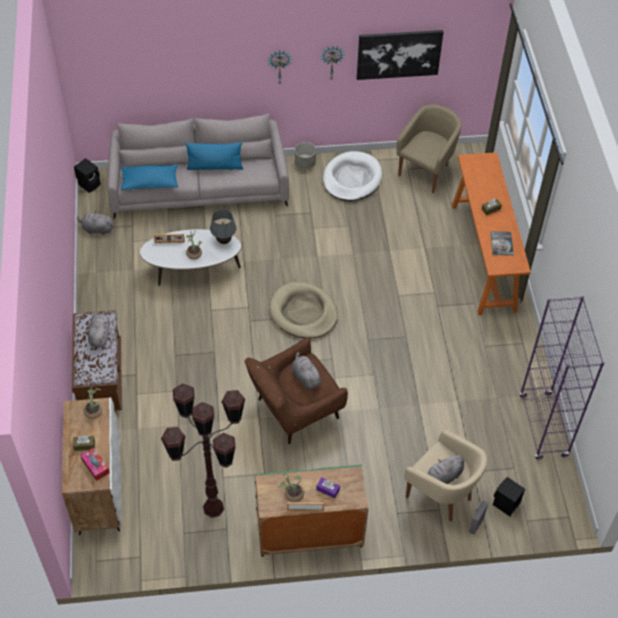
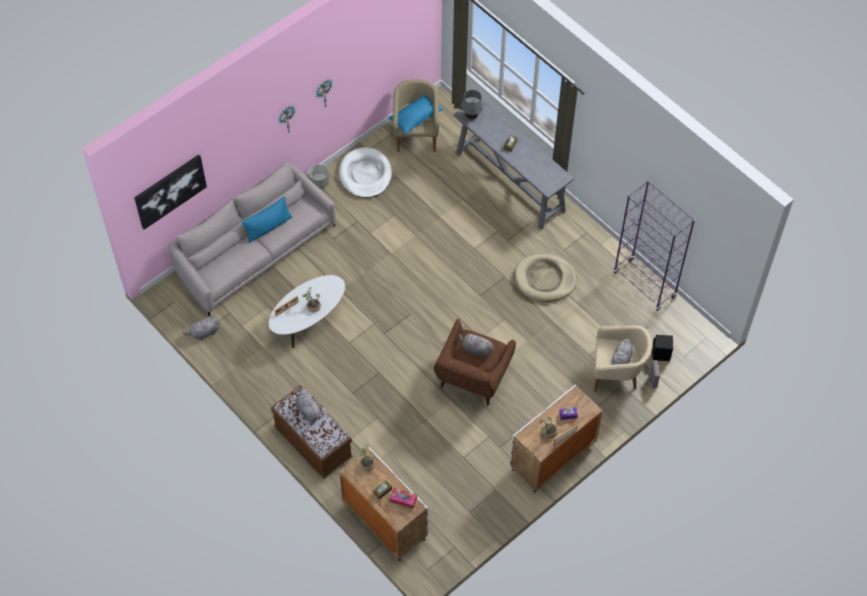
camera: 35 degrees left, 5 degrees up
black speaker [74,158,101,193] -> none
blue pillow [121,164,178,190] -> blue pillow moved to [388,95,443,134]
brown floor lamp [161,383,246,518] -> none
grey table lamp [210,209,236,244] -> grey table lamp moved to [461,90,483,119]
green cabinet [255,464,368,557] -> white cabinet [509,385,603,493]
beige dog bed [269,282,338,338] -> beige dog bed moved to [514,254,577,302]
picture [357,30,443,80] -> picture moved to [134,155,207,230]
orange console table [452,152,531,315] -> grey console table [454,98,574,230]
book [490,232,514,255] -> none

